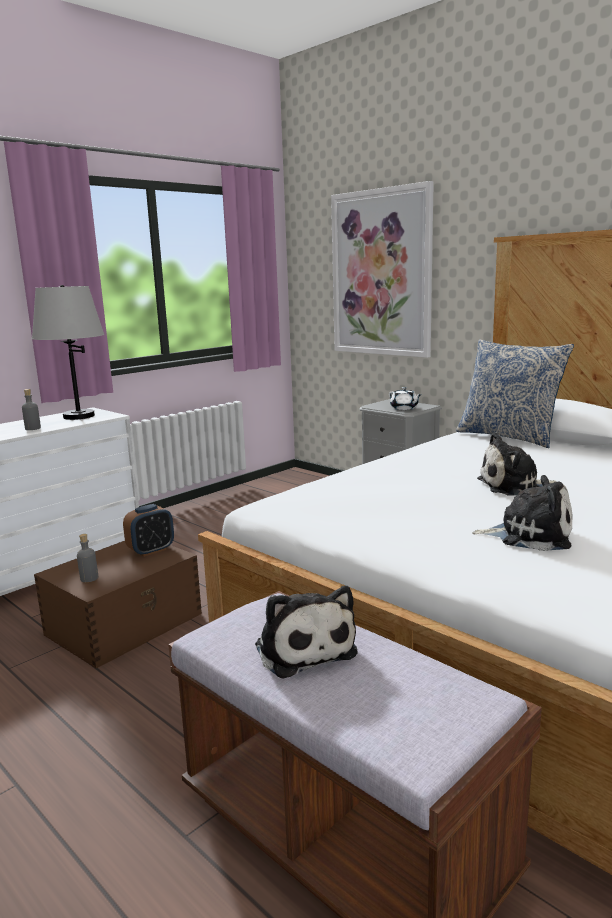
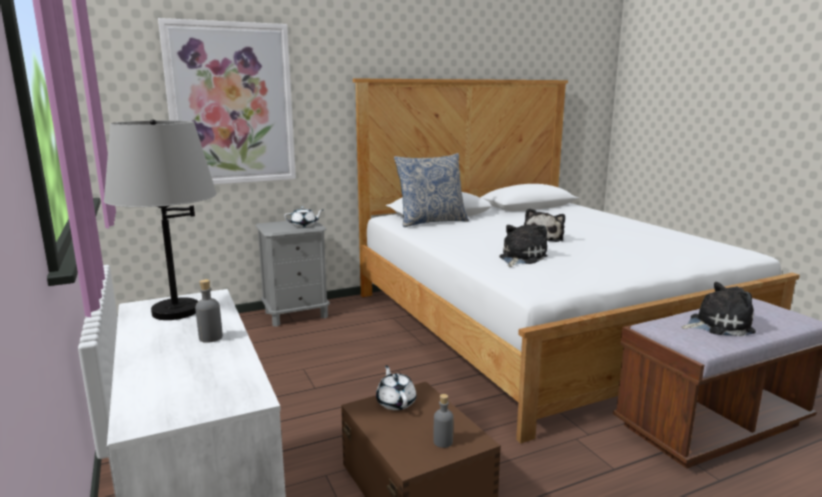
camera: 70 degrees left, 0 degrees up
alarm clock [123,504,174,557] -> white teapot [376,365,416,410]
plush toy [472,475,572,551] -> plush toy moved to [499,224,548,267]

